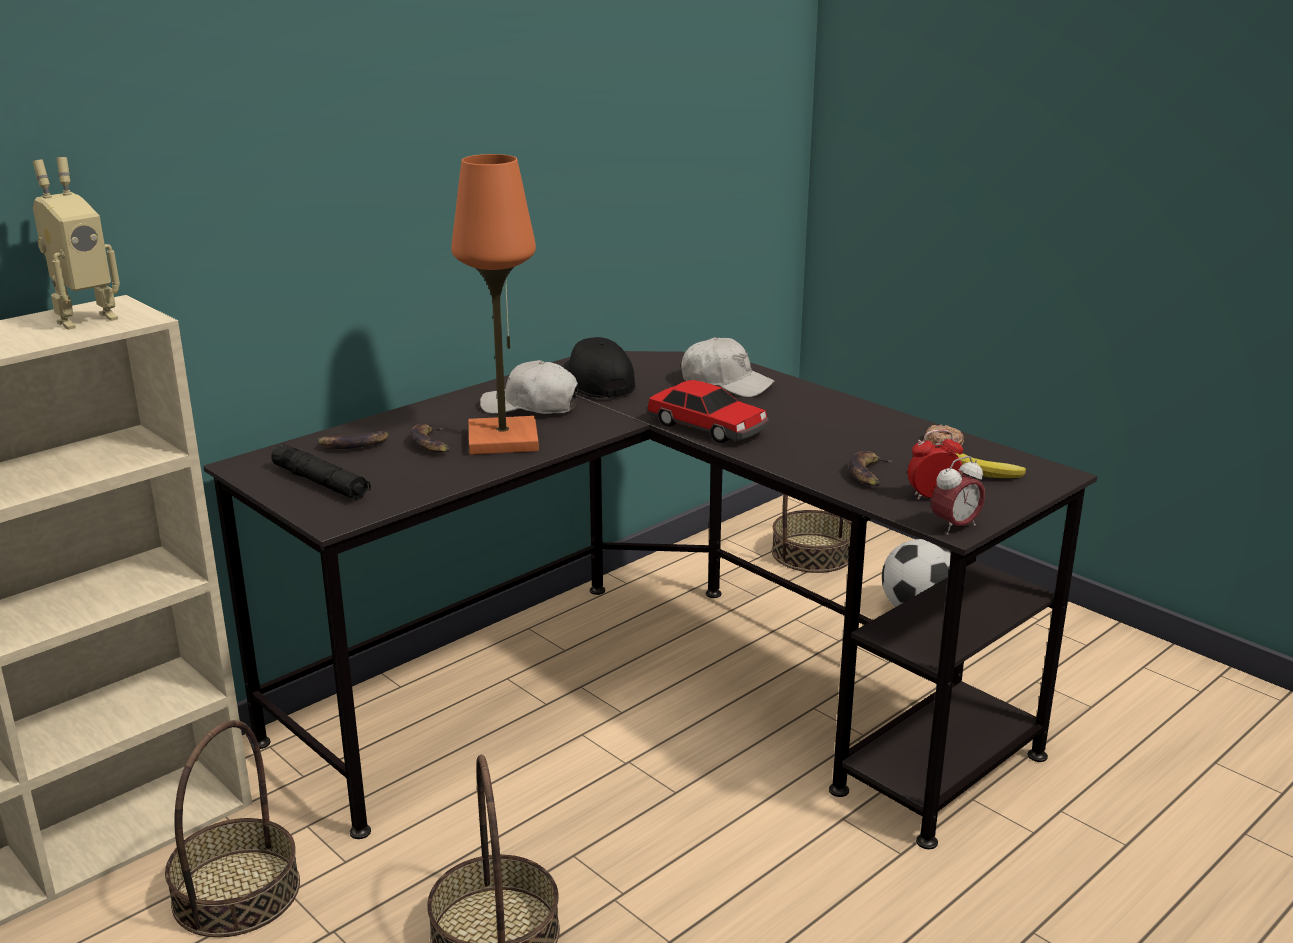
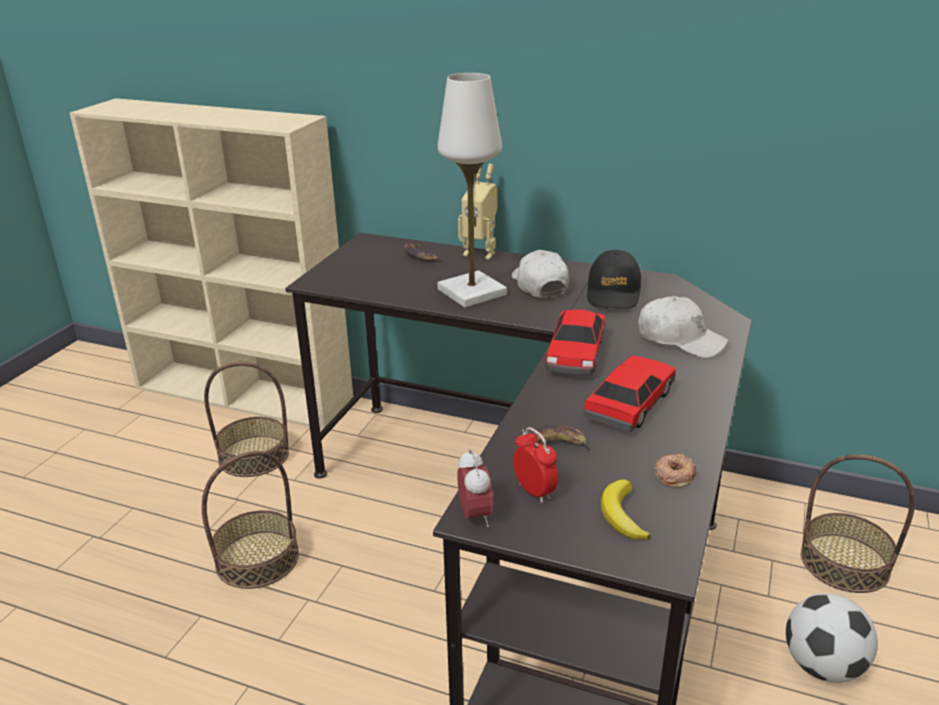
camera: 65 degrees right, 5 degrees up
toy robot [32,157,120,330] -> toy robot moved to [458,164,498,259]
black flashlight [271,444,371,500] -> none
banana [410,424,450,453] -> none
orange table lamp [451,154,539,455] -> white table lamp [438,73,507,307]
black cap [563,337,635,398] -> black cap turned 150 degrees clockwise [587,250,641,309]
white cap [681,337,775,397] -> white cap turned 60 degrees counterclockwise [638,296,728,358]
alarm clock [931,456,985,535] -> alarm clock turned 135 degrees counterclockwise [457,449,494,527]
none -> toy car [584,356,676,432]

